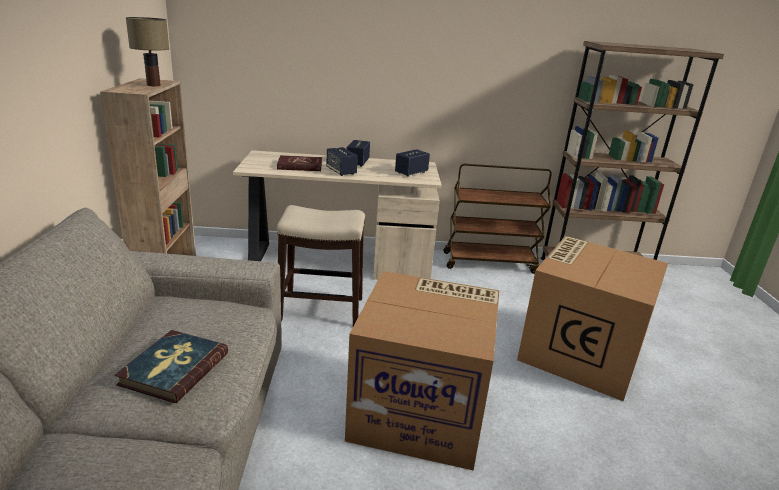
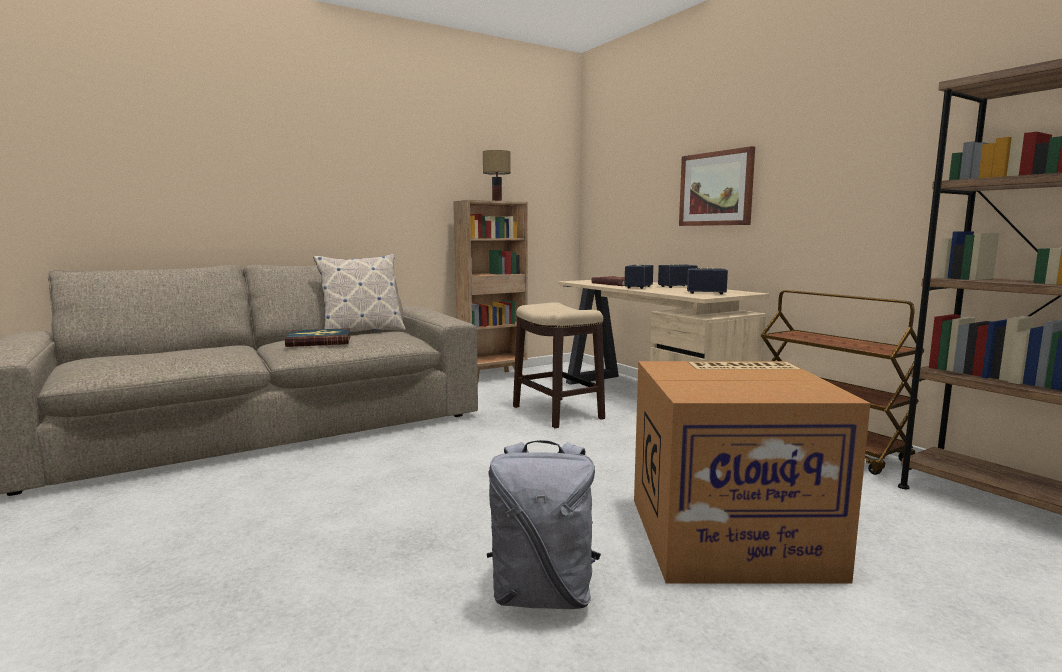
camera: 60 degrees right, 15 degrees down
cardboard box [345,271,499,471] -> none
none -> pillow [313,254,406,332]
none -> grey backpack [487,440,601,609]
none -> picture [679,146,755,226]

